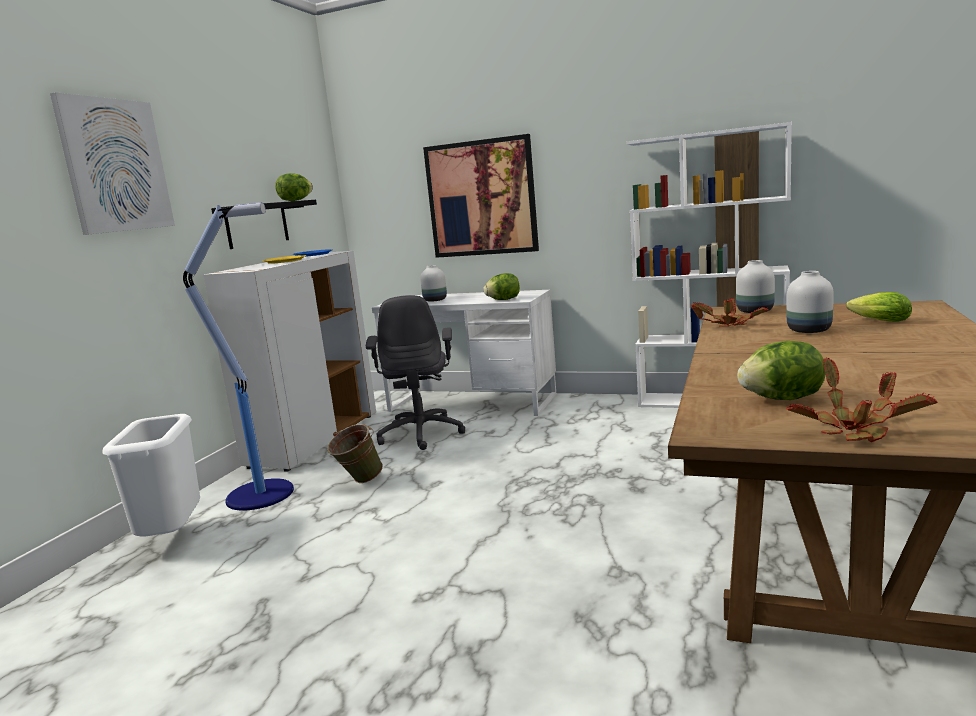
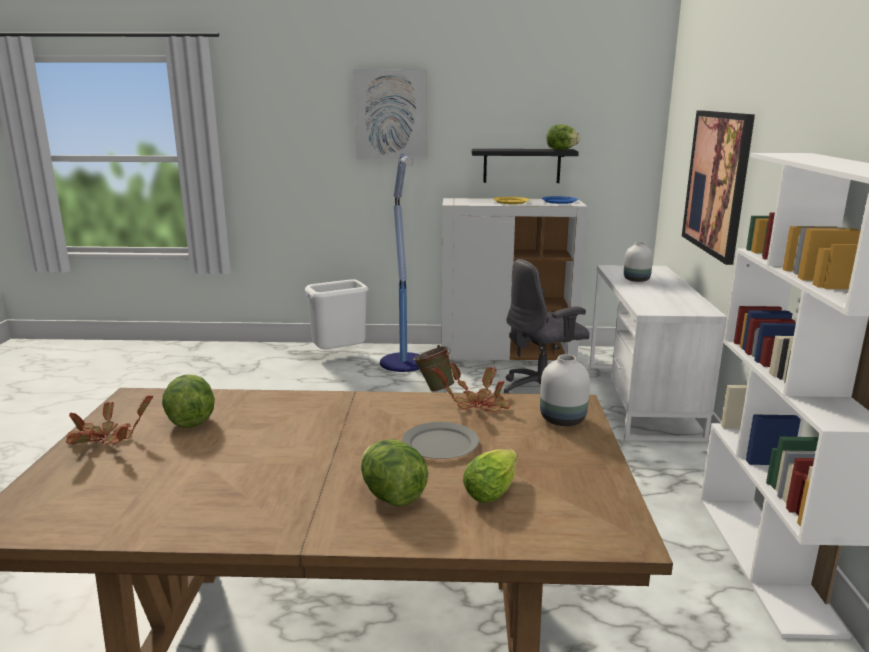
camera: 70 degrees right, 5 degrees up
lettuce [483,273,520,300] -> lettuce moved to [361,439,428,507]
white vase [787,271,834,333] -> grey plate [402,422,479,459]

